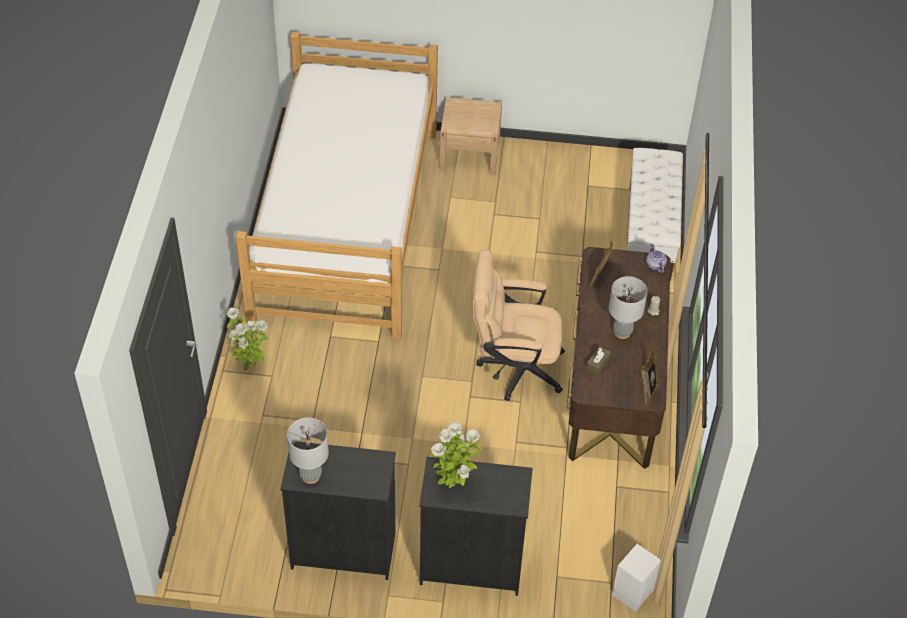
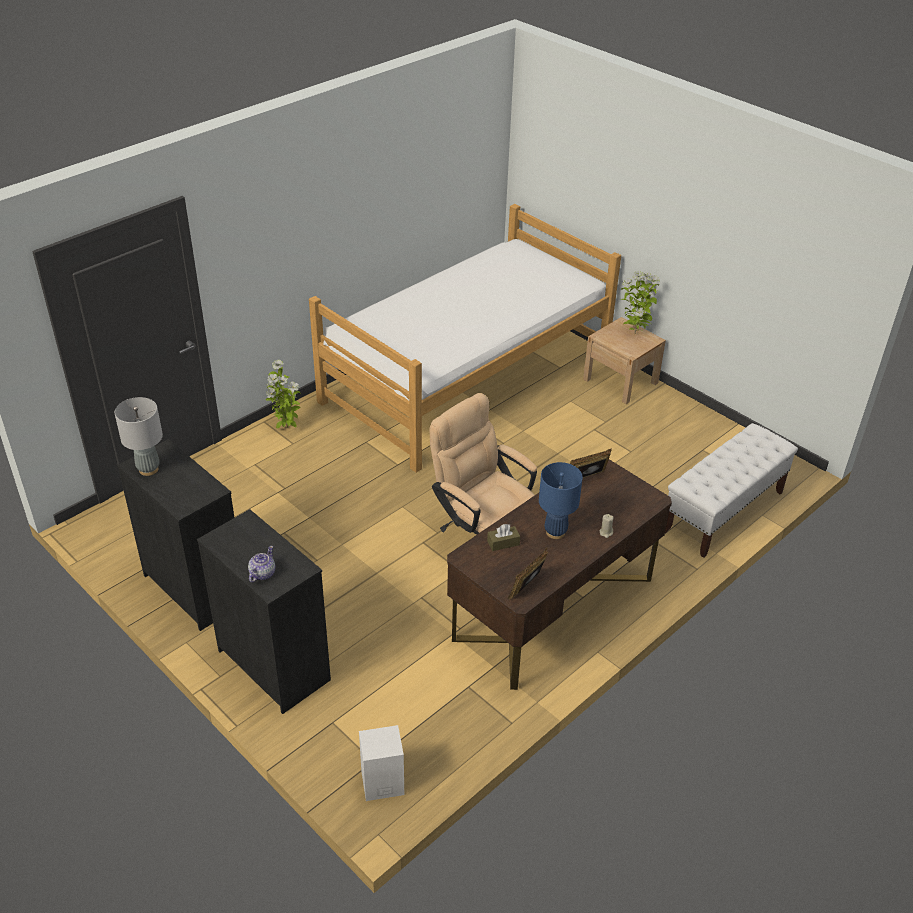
camera: 40 degrees right, 10 degrees down
potted plant [428,423,482,488] -> potted plant moved to [621,271,660,333]
grey table lamp [609,276,648,339] -> blue table lamp [539,462,583,539]
teapot [646,243,667,273] -> teapot moved to [248,546,276,583]

